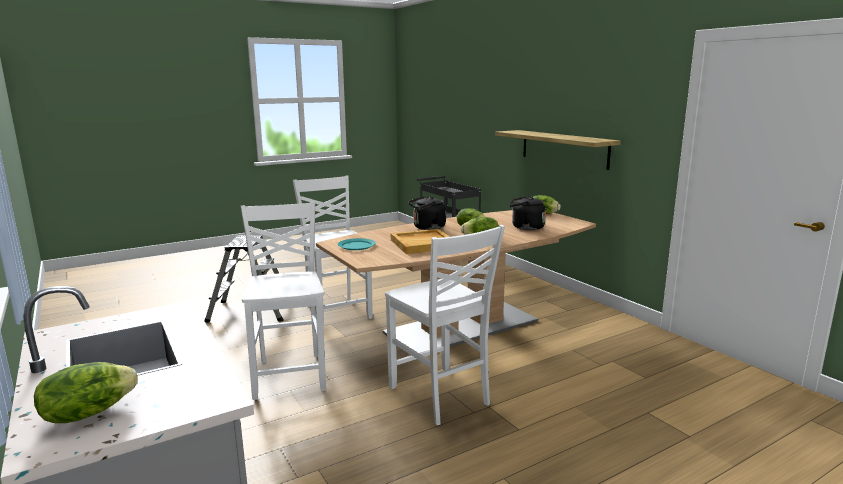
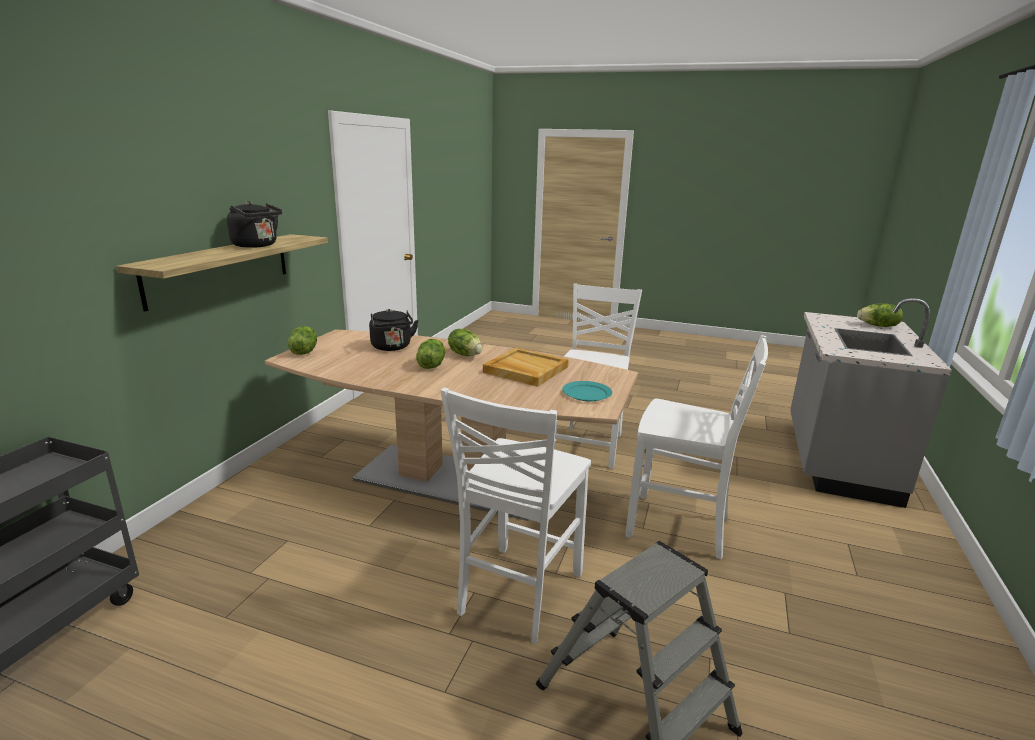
camera: 130 degrees left, 5 degrees up
white chair [241,202,326,400] -> white chair turned 105 degrees counterclockwise [625,335,768,560]
black kettle [408,196,446,230] -> black kettle moved to [227,201,282,248]

